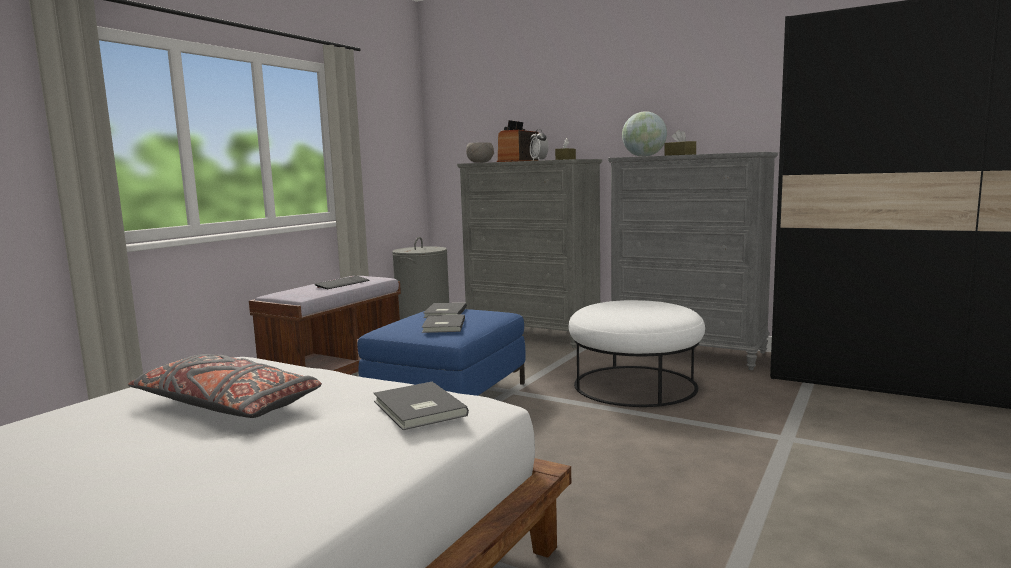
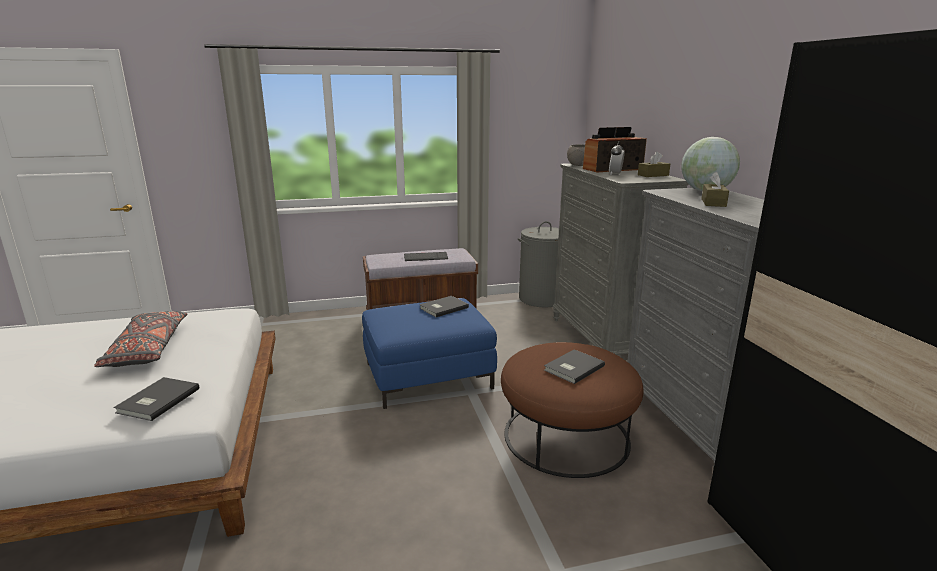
camera: 45 degrees right, 10 degrees up
grey book [422,314,465,333] -> grey book moved to [544,349,605,384]
white ottoman [568,300,705,407] -> brown ottoman [501,342,643,478]

